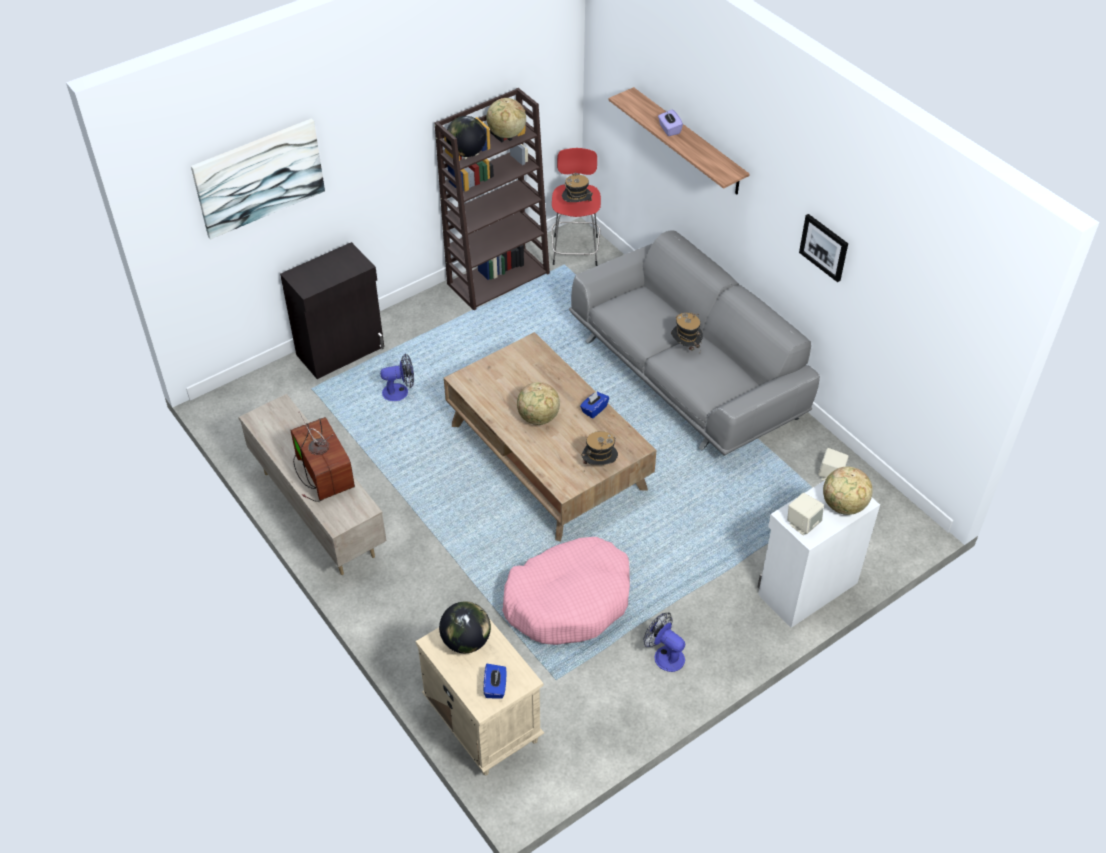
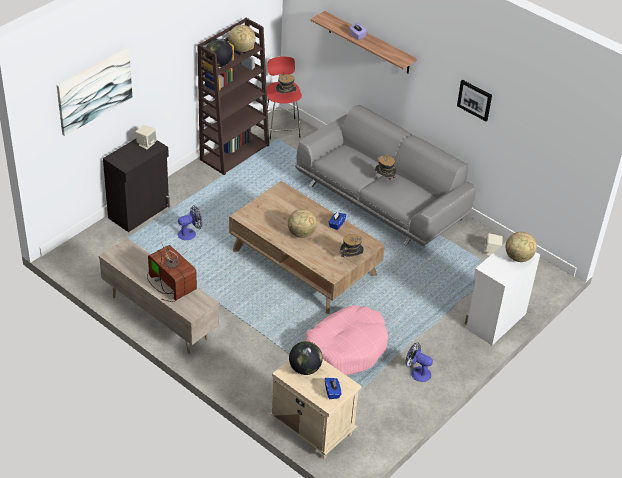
camera: 15 degrees left, 5 degrees down
beige speaker [787,493,824,535] -> beige speaker moved to [135,125,157,150]

